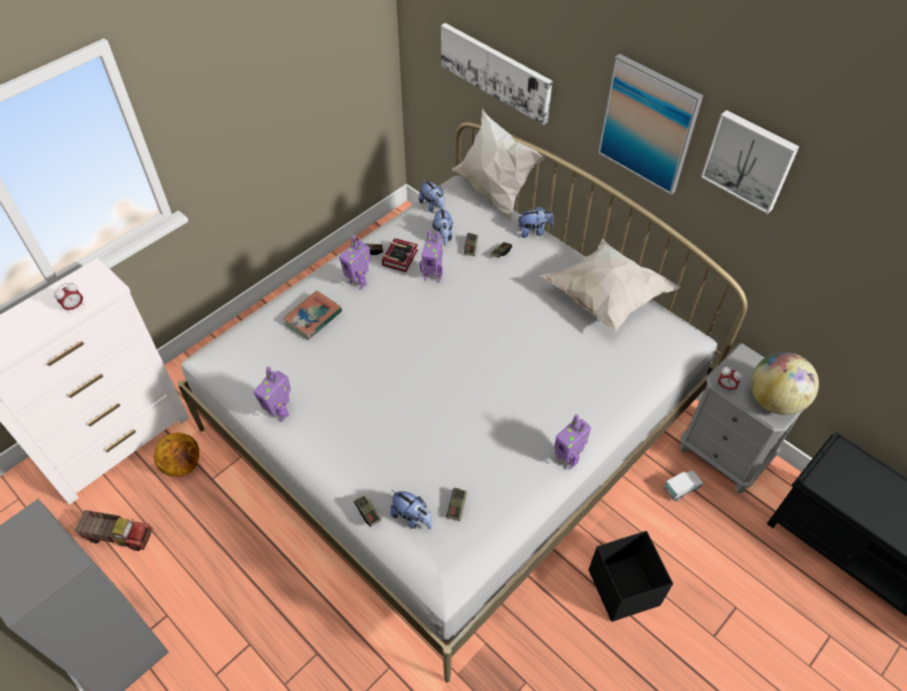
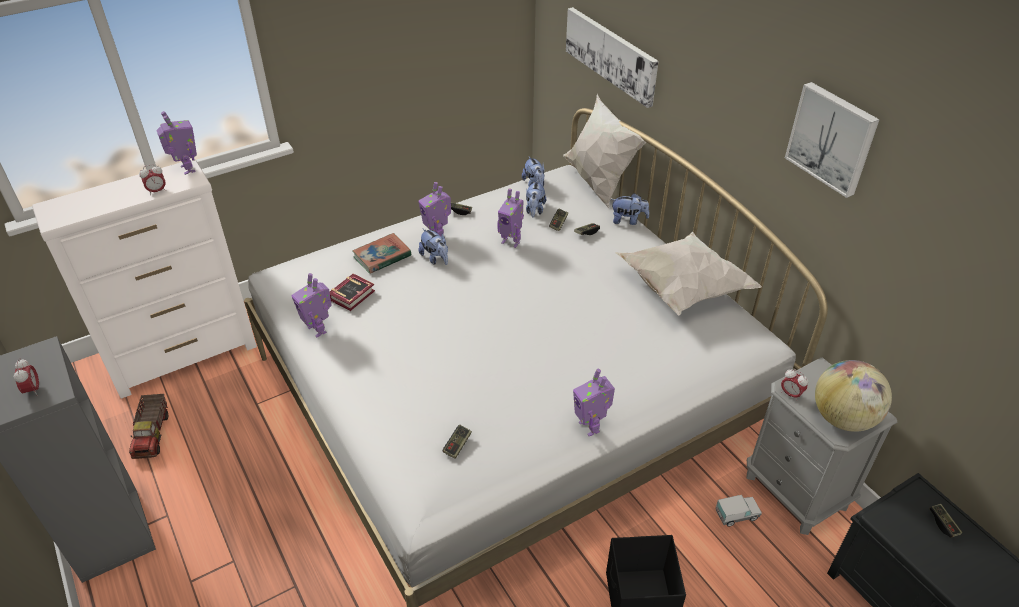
camera: 15 degrees right, 10 degrees down
toy truck [75,510,153,551] -> toy truck turned 60 degrees clockwise [129,394,168,459]
basketball [154,433,199,477] -> none
game controller [354,494,382,527] -> game controller moved to [929,504,962,538]
book [382,238,418,272] -> book moved to [330,274,375,311]
plush toy [390,490,432,529] -> plush toy moved to [419,228,448,265]
picture [598,54,703,195] -> none
none -> alarm clock [14,359,39,396]
none -> toy robot [156,111,197,175]

